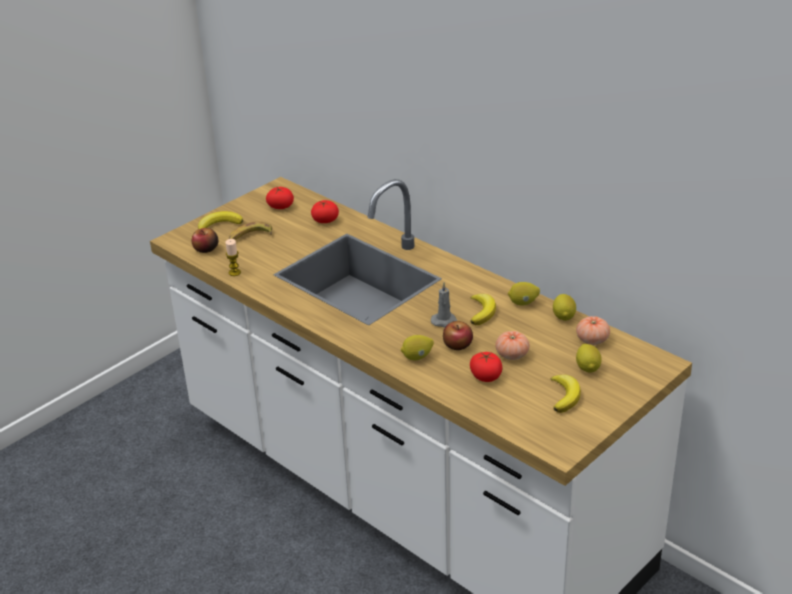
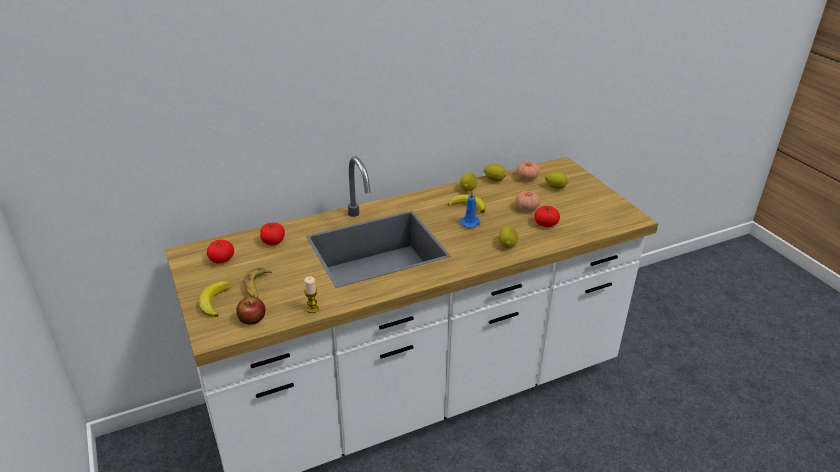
camera: 70 degrees left, 0 degrees up
grey candle [431,283,458,328] -> blue candle [459,192,480,228]
apple [443,321,473,350] -> none
banana [551,375,581,413] -> none

